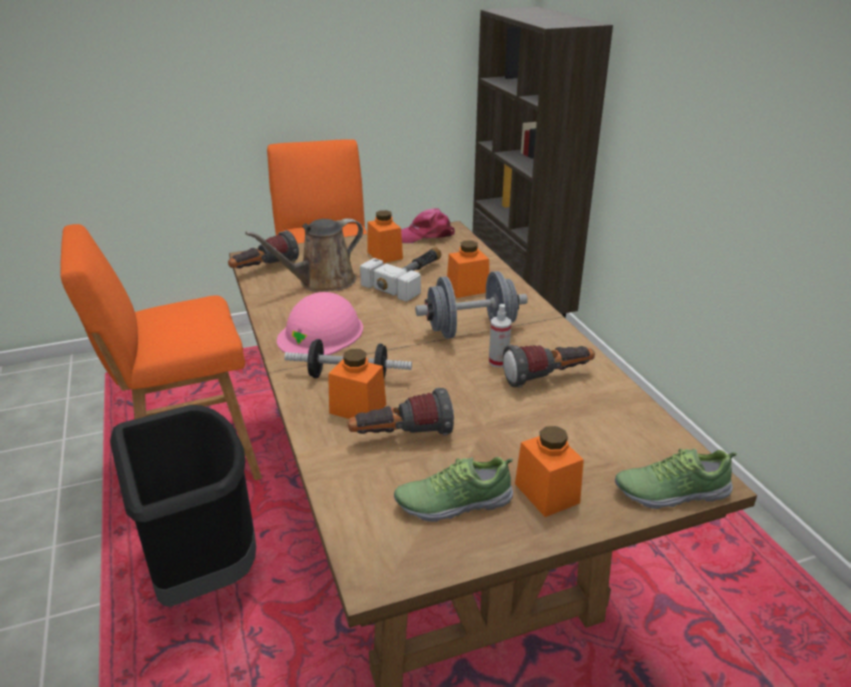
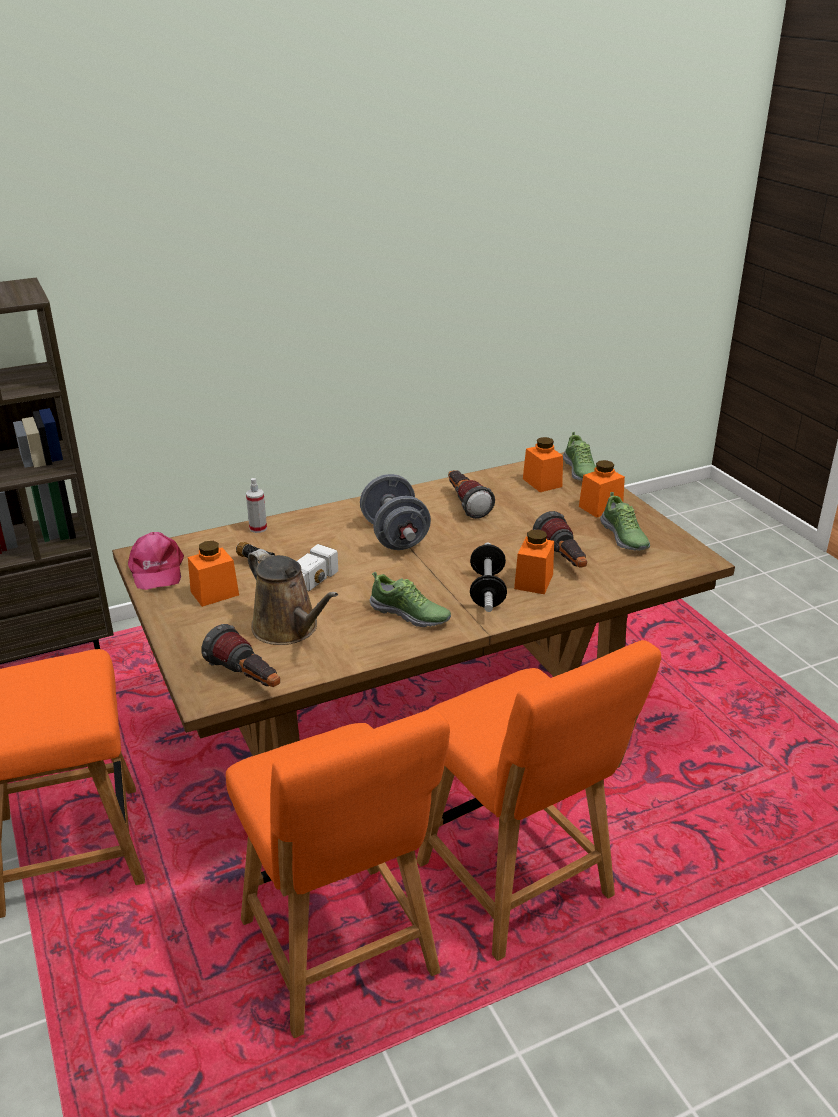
camera: 95 degrees left, 0 degrees up
black trash can [110,405,256,607] -> orange chair [417,640,661,961]
pink hard hat [277,292,363,355] -> shoe [370,572,451,627]
orange jar [447,241,489,298] -> orange jar moved to [523,437,563,492]
spray bottle [489,304,511,368] -> spray bottle moved to [246,478,267,533]

